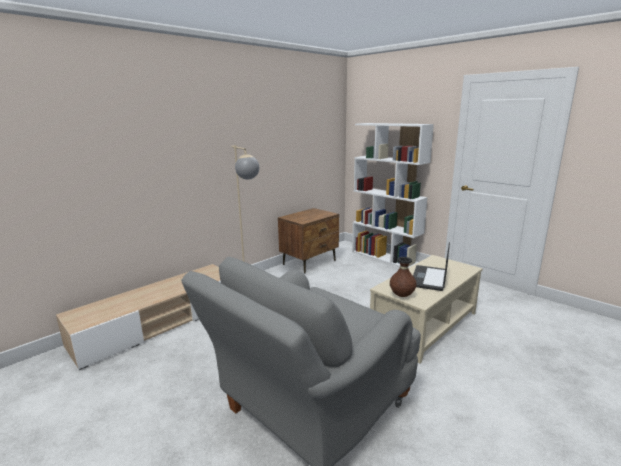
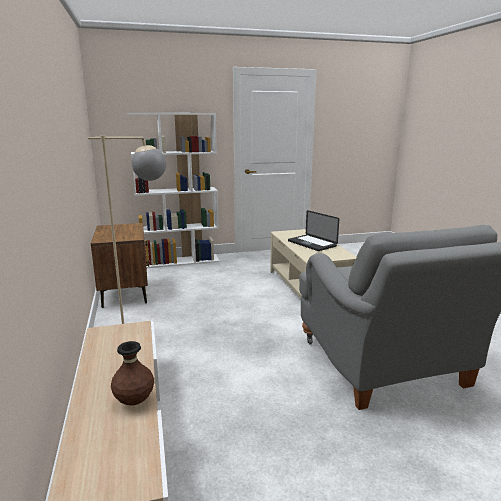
camera: 60 degrees left, 0 degrees up
brown vase [390,257,417,297] -> brown vase moved to [111,341,154,406]

